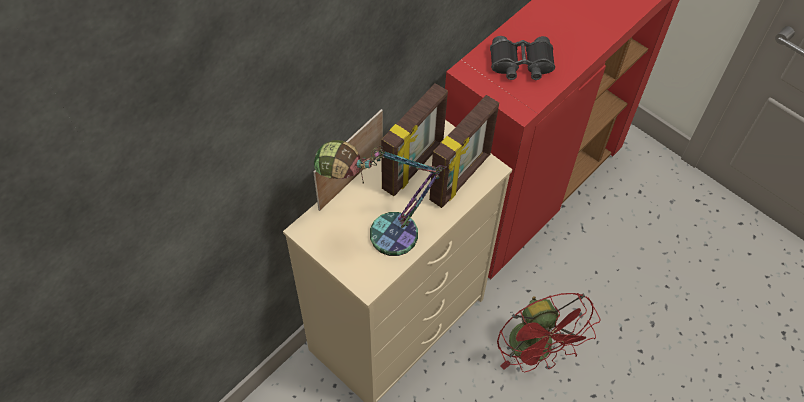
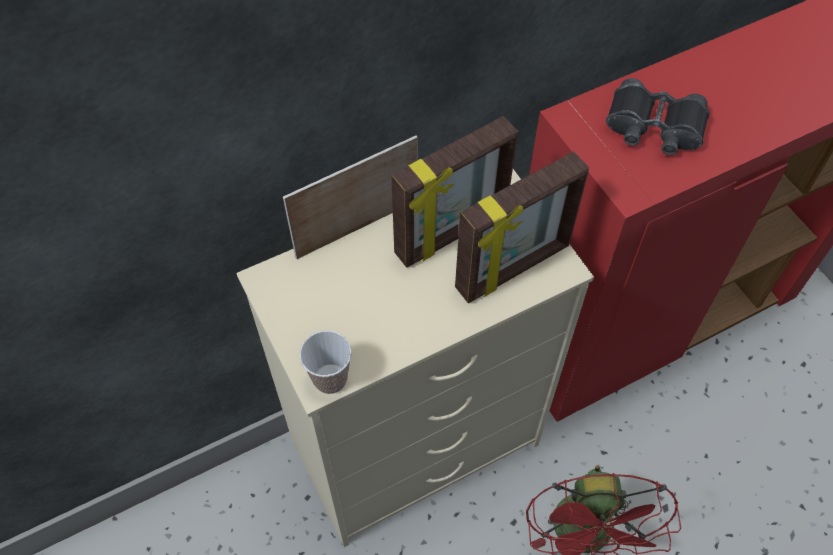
camera: 20 degrees right, 0 degrees up
table lamp [314,140,447,256] -> none
none -> cup [299,330,352,394]

